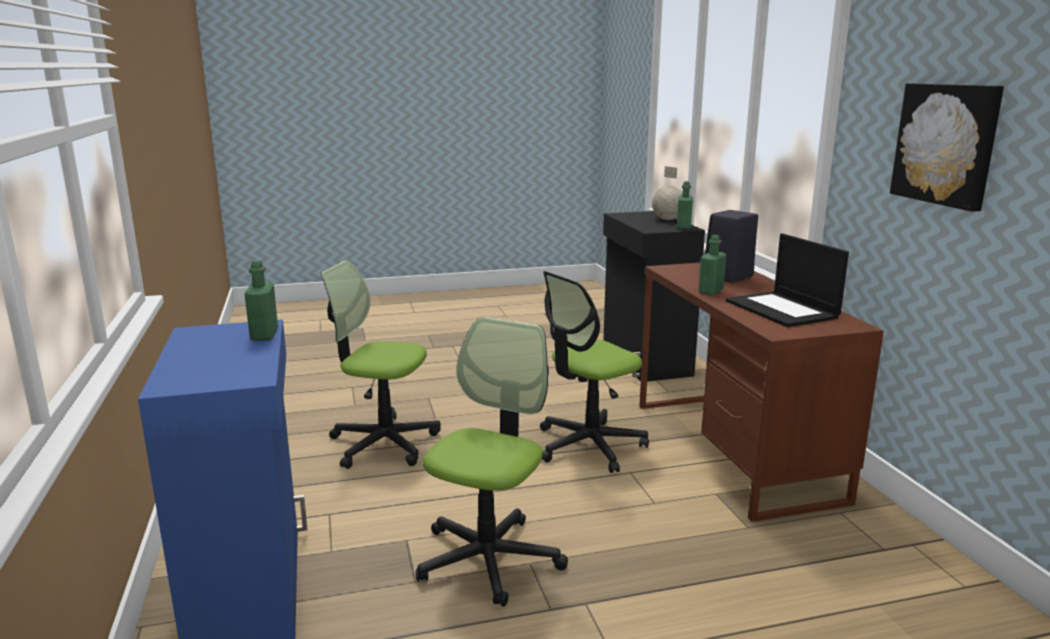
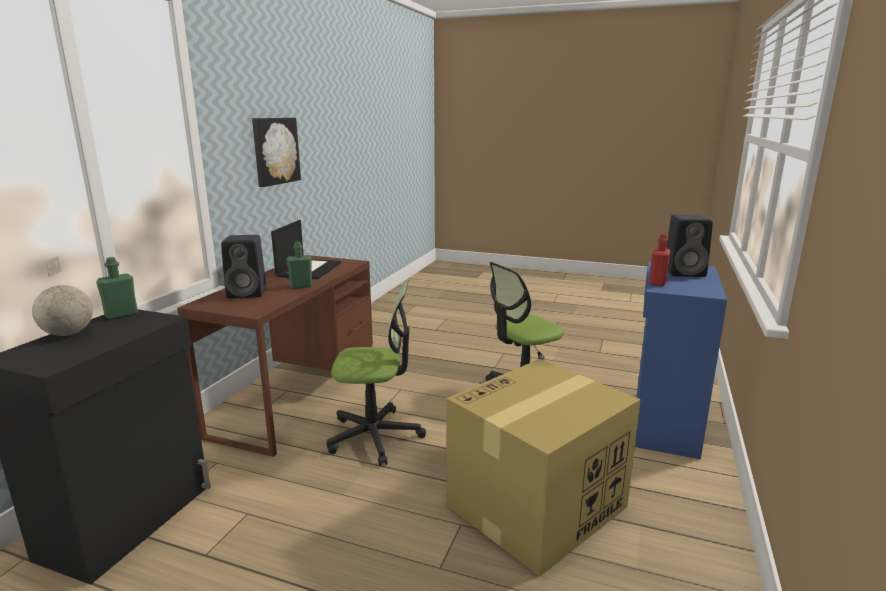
camera: 145 degrees left, 0 degrees up
green bottle [244,260,278,341] -> red bottle [649,233,671,286]
office chair [321,261,441,469] -> cardboard box [446,359,641,576]
none -> black speaker [666,214,713,277]

